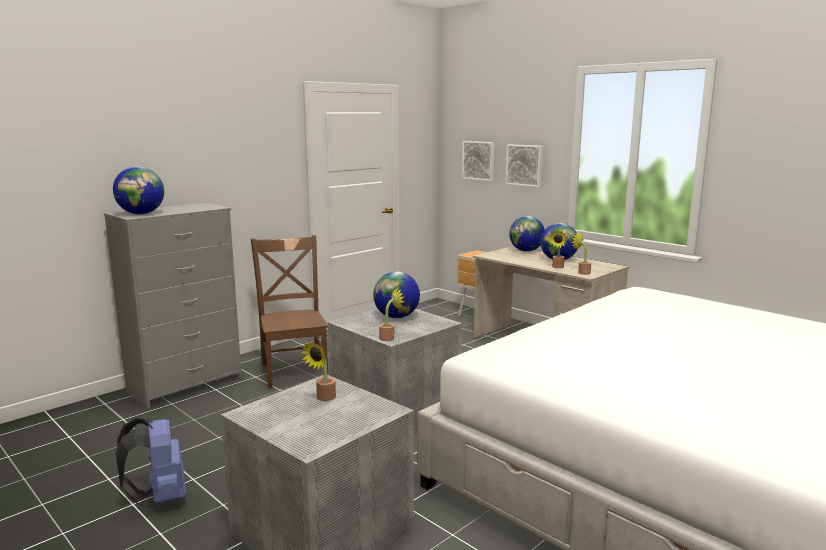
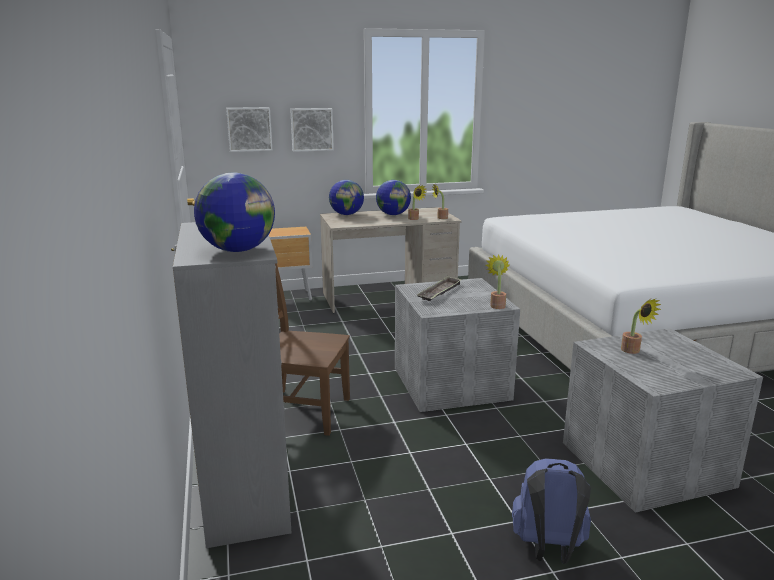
camera: 60 degrees left, 5 degrees up
globe [373,272,420,318] -> tray [417,276,462,301]

